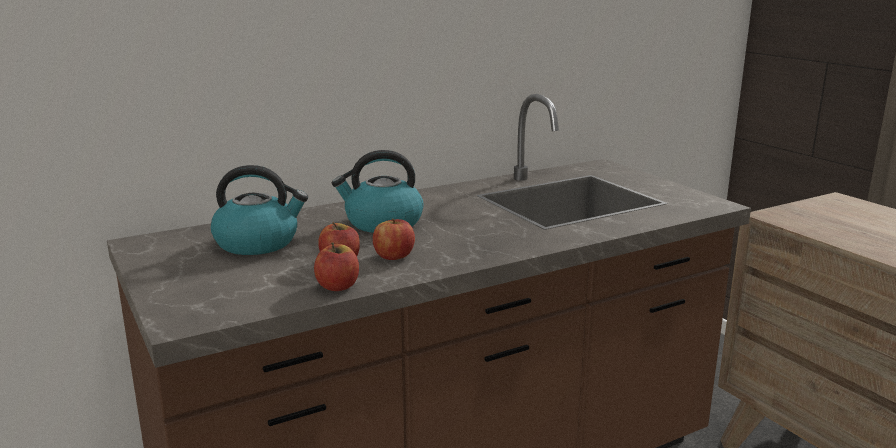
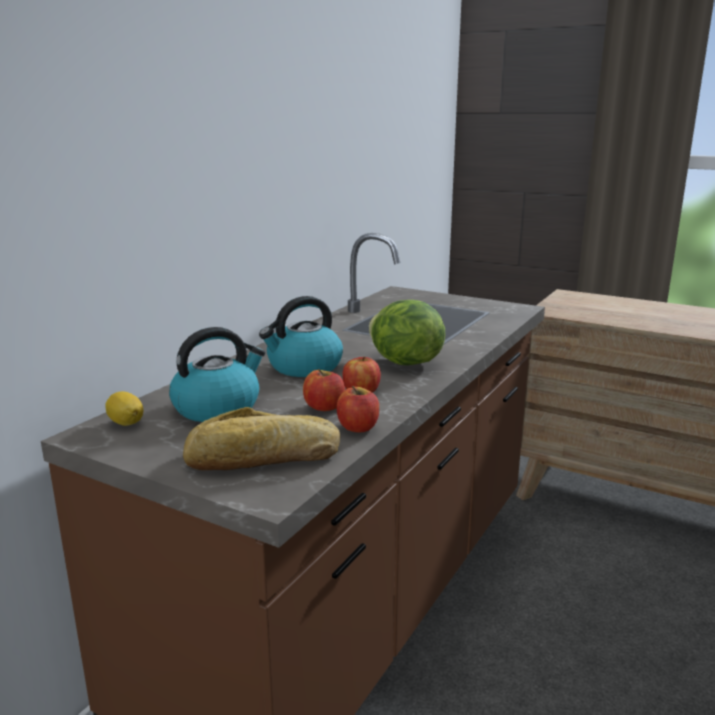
camera: 30 degrees left, 0 degrees up
none -> lemon [105,391,143,426]
none -> bread [183,407,340,470]
none -> lettuce [369,300,445,365]

